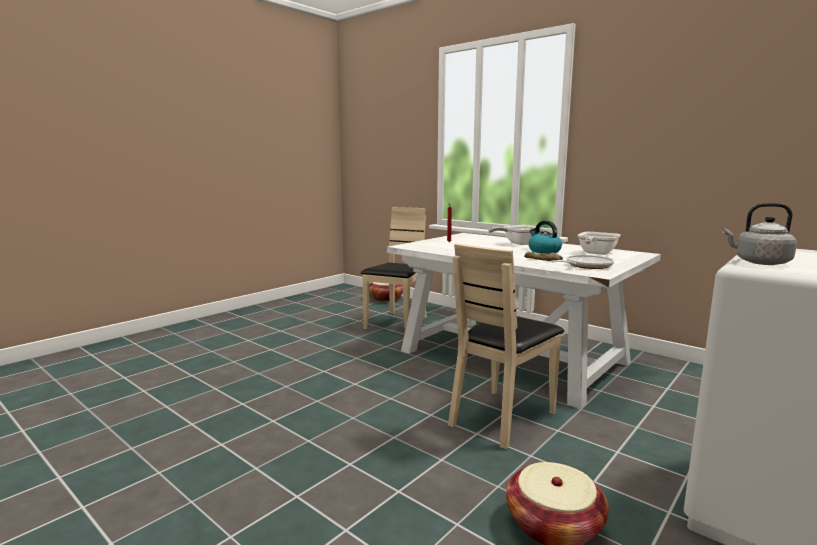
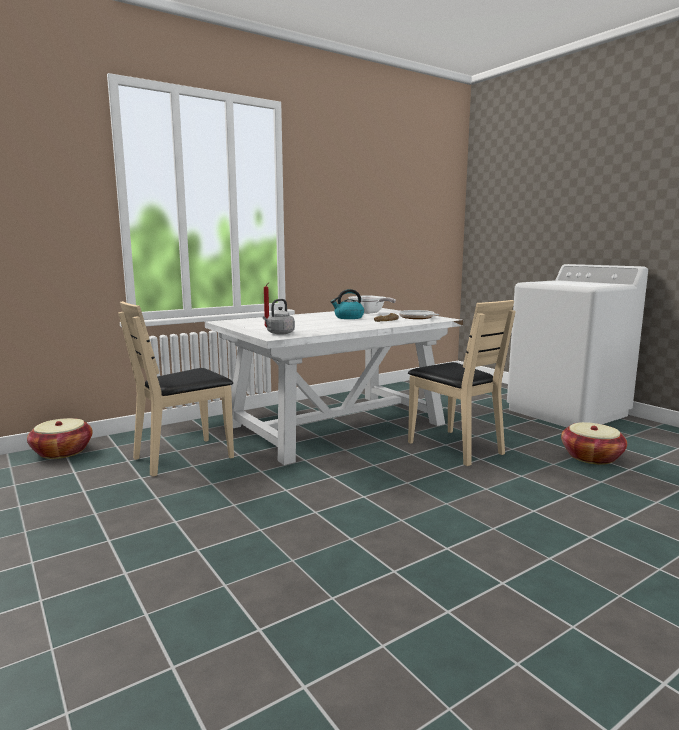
camera: 75 degrees left, 0 degrees up
beige chair [361,207,427,330] -> beige chair turned 75 degrees counterclockwise [118,301,234,477]
frying pan [488,225,545,245] -> none
grey kettle [723,203,797,265] -> grey kettle moved to [263,299,295,335]

